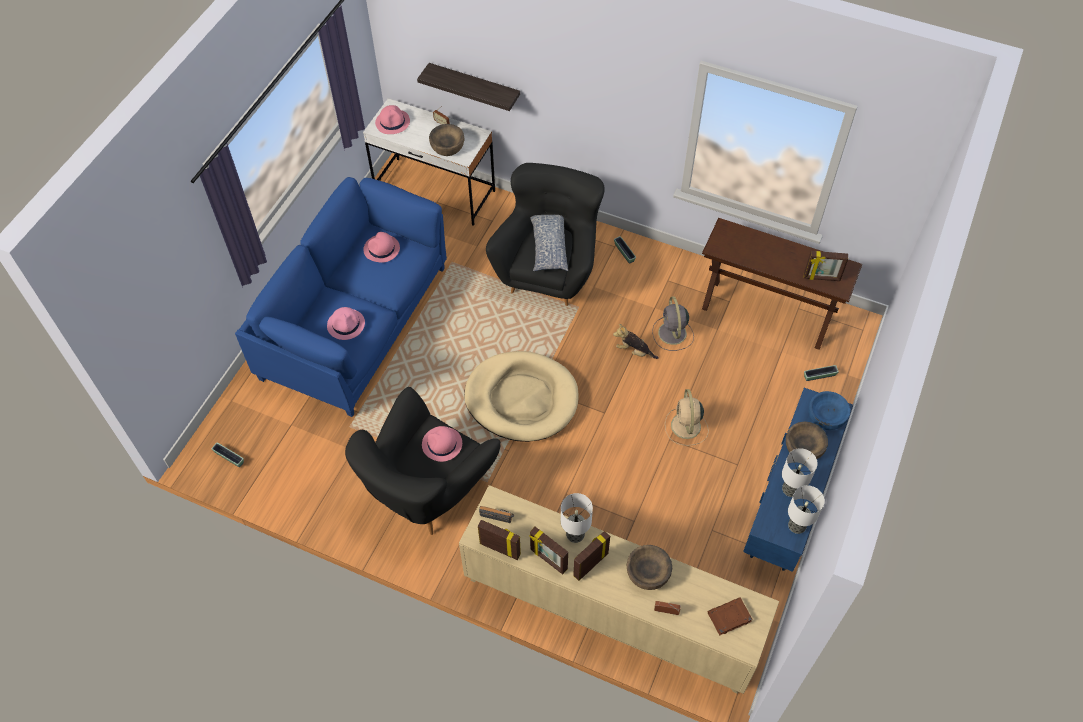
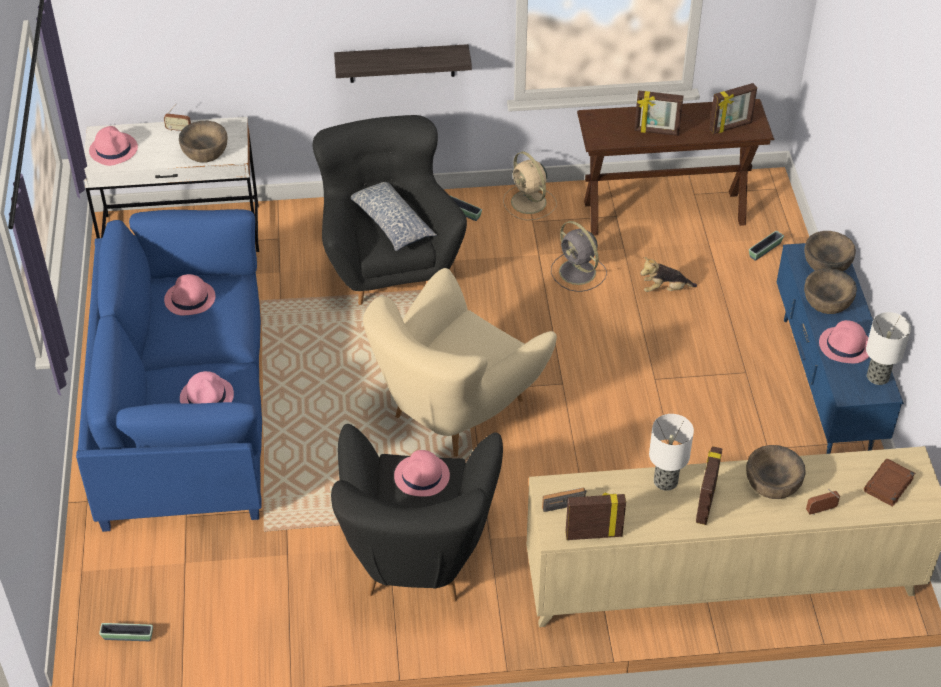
camera: 30 degrees left, 10 degrees down
shelf [417,63,520,111] -> shelf moved to [334,44,472,83]
beige dog bed [464,351,578,442] -> beige armchair [363,268,557,457]
picture frame [529,527,568,574] -> picture frame moved to [634,91,684,136]
plush toy [613,324,659,359] -> plush toy moved to [640,257,697,292]
beige fan [665,389,709,446] -> beige fan moved to [503,152,557,220]
table lamp [782,448,818,497] -> pink hat [819,320,869,363]
blue bowl [808,391,850,430] -> brown bowl [804,231,856,271]

